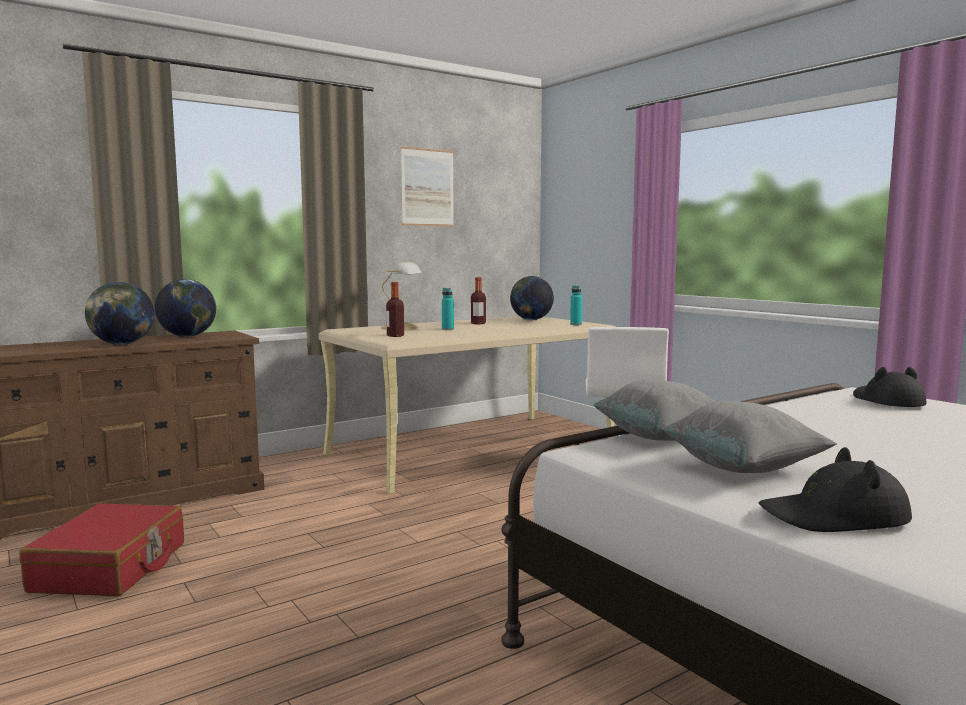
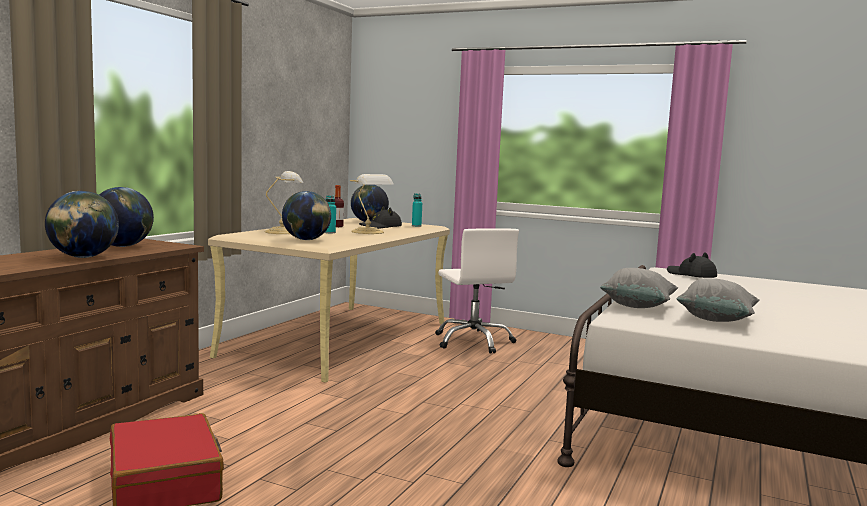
camera: 30 degrees left, 0 degrees up
bottle [386,282,404,337] -> globe [282,191,331,240]
picture [401,147,454,226] -> none
black hat [759,447,912,532] -> black hat moved to [359,206,402,229]
none -> table lamp [350,174,393,234]

